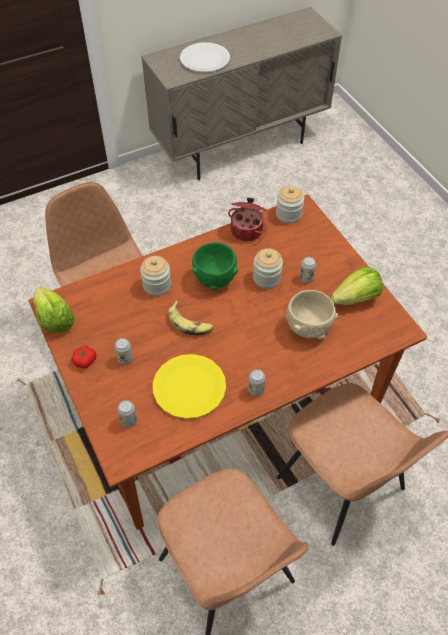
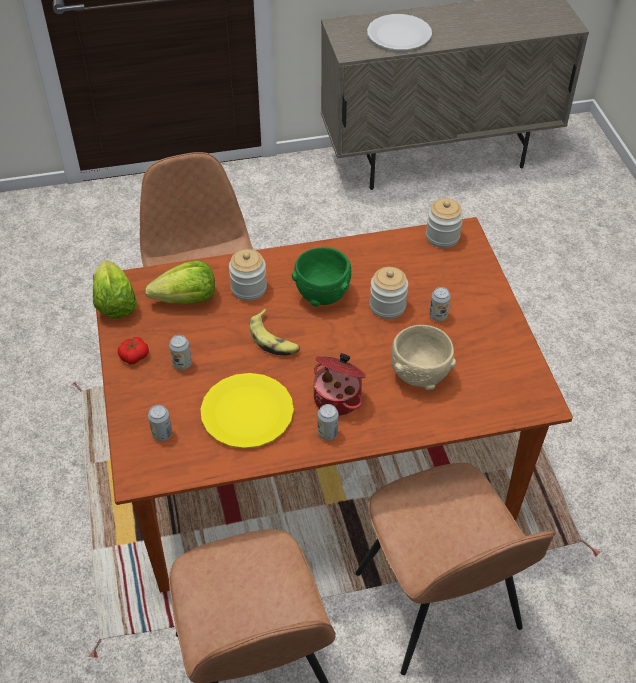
camera: 15 degrees right, 5 degrees down
cooking pot [228,198,267,241] -> cooking pot moved to [314,353,366,416]
lettuce [331,267,383,305] -> lettuce moved to [145,260,215,304]

